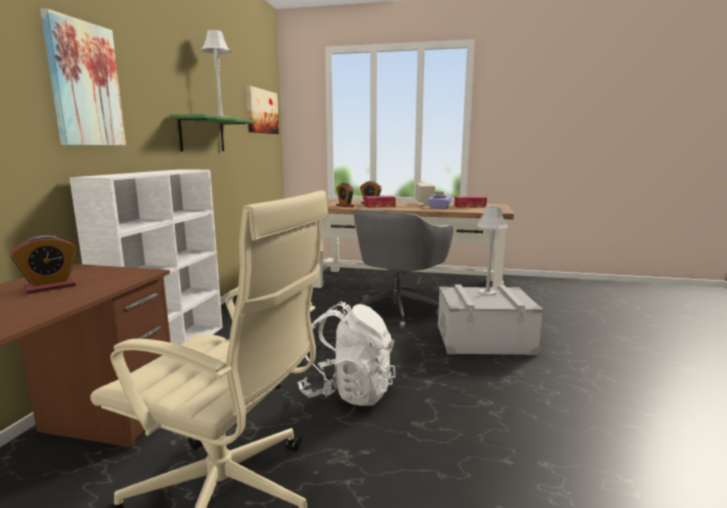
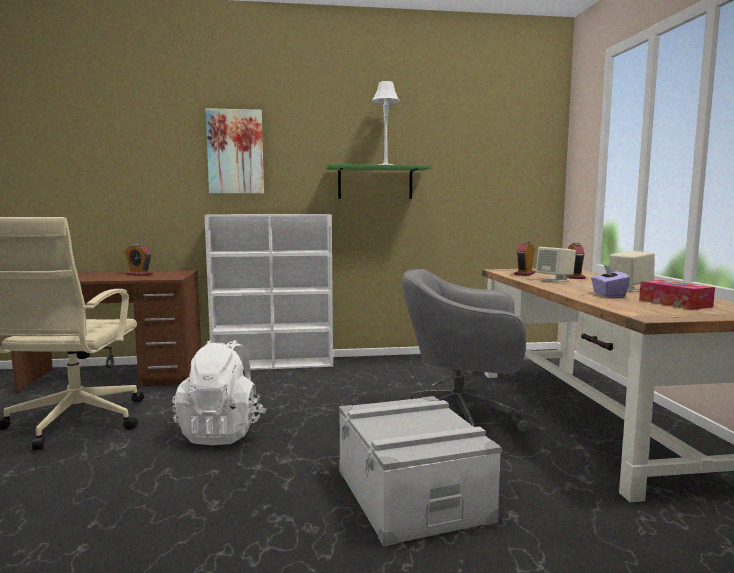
camera: 70 degrees right, 5 degrees down
picture [246,85,279,134] -> none
tissue box [364,196,396,208] -> beige speaker [536,247,576,282]
grey table lamp [477,206,508,296] -> none

